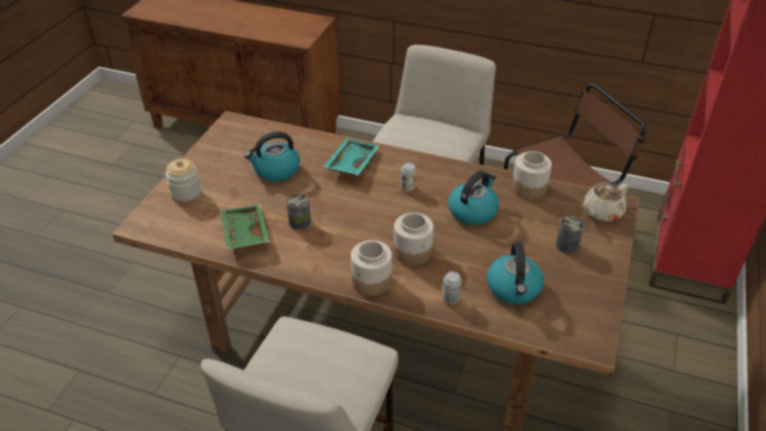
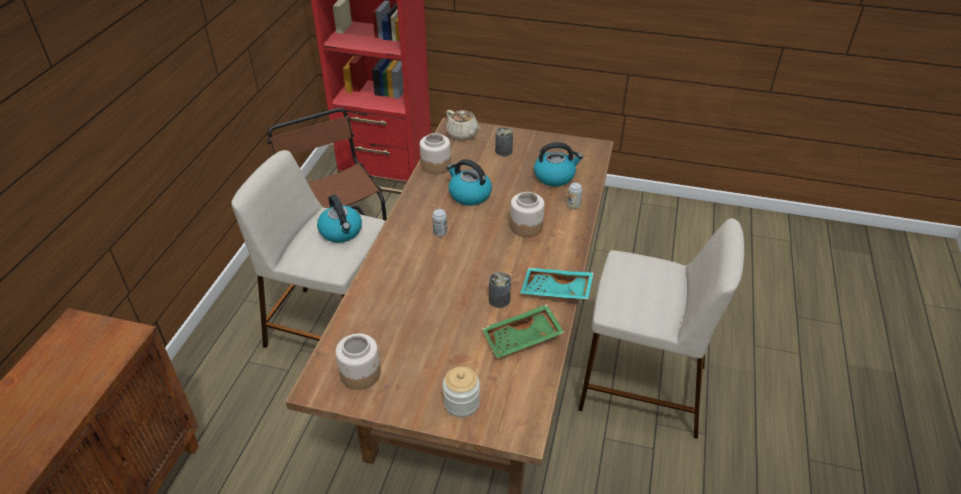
camera: 95 degrees left, 0 degrees up
kettle [244,132,300,181] -> kettle moved to [317,194,362,243]
turquoise tray [323,138,380,175] -> turquoise tray moved to [520,268,594,299]
jar [351,240,392,296] -> jar moved to [335,334,381,390]

